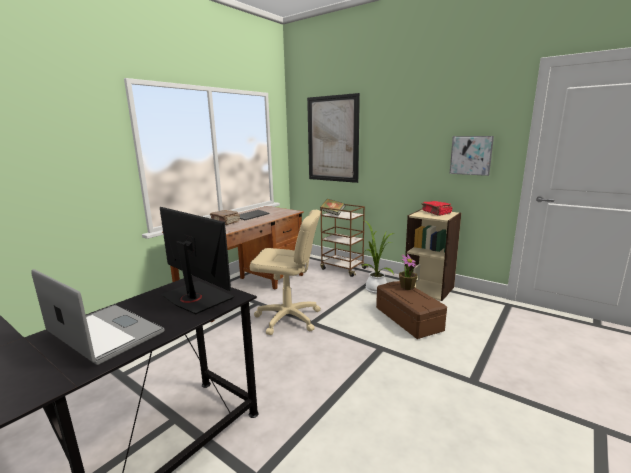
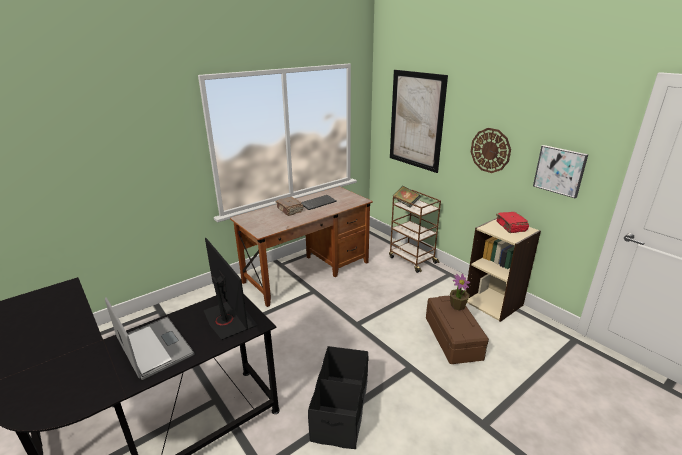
camera: 15 degrees right, 10 degrees up
beige office chair [250,210,321,335] -> none
potted plant [362,220,394,294] -> none
none -> black storage box [308,346,368,449]
none -> wall clock [471,128,511,173]

